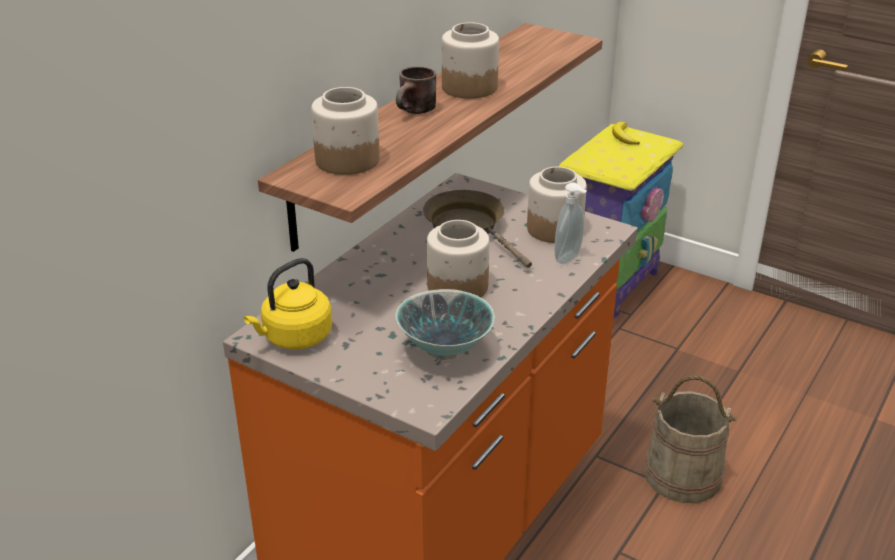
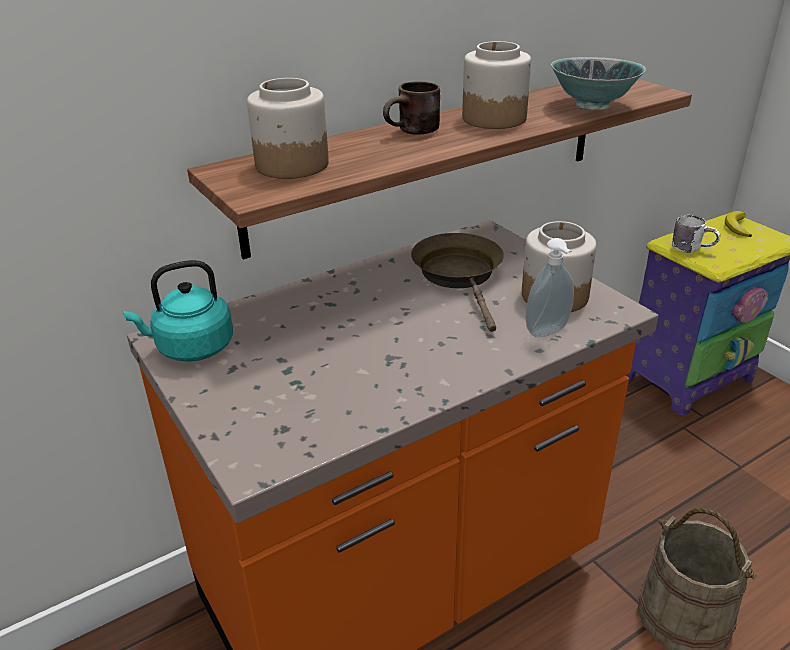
camera: 25 degrees right, 0 degrees up
yellow kettle [244,258,332,349] -> turquoise kettle [123,260,233,362]
bowl [396,289,495,360] -> bowl moved to [551,57,646,110]
jar [427,220,490,297] -> none
none -> white mug [672,215,720,253]

